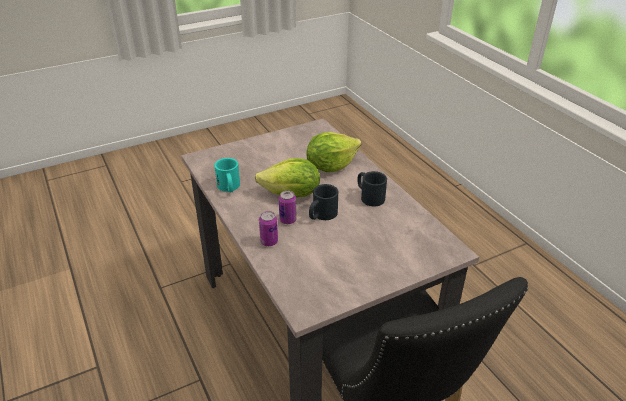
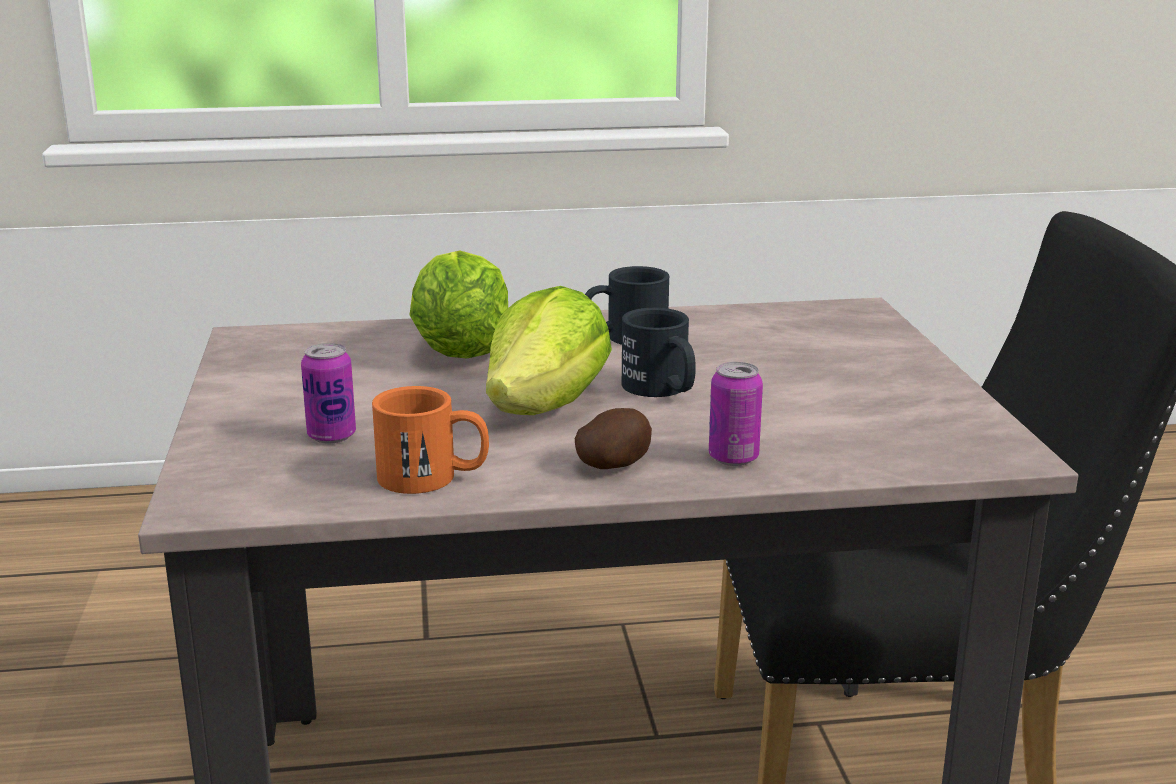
camera: 70 degrees left, 15 degrees down
turquoise mug [214,158,240,193] -> orange mug [372,386,489,494]
can [279,190,297,224] -> can moved to [301,343,356,443]
none -> potato [575,408,652,469]

